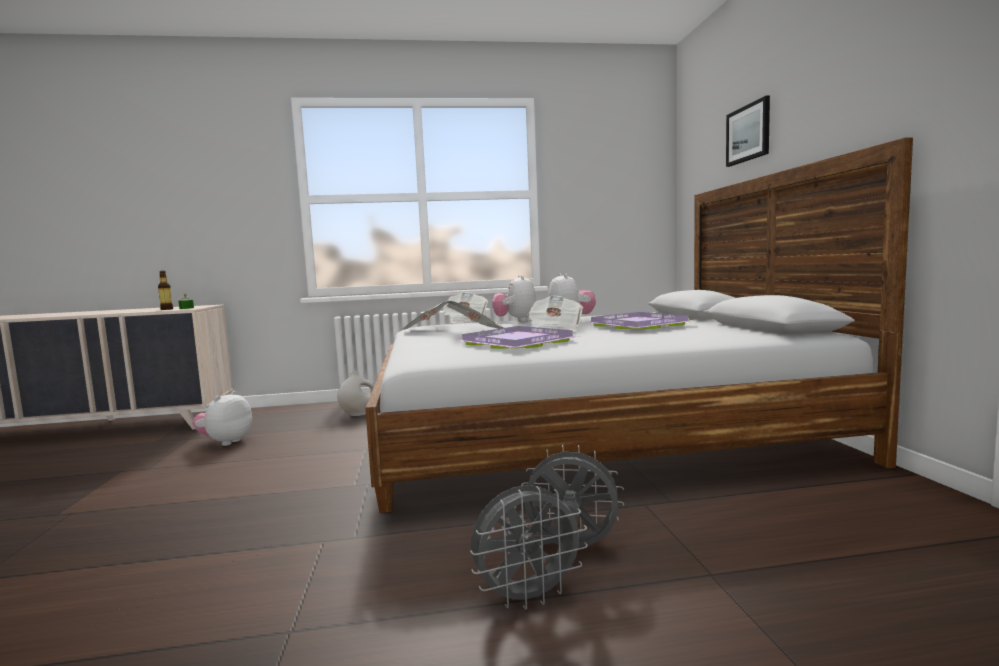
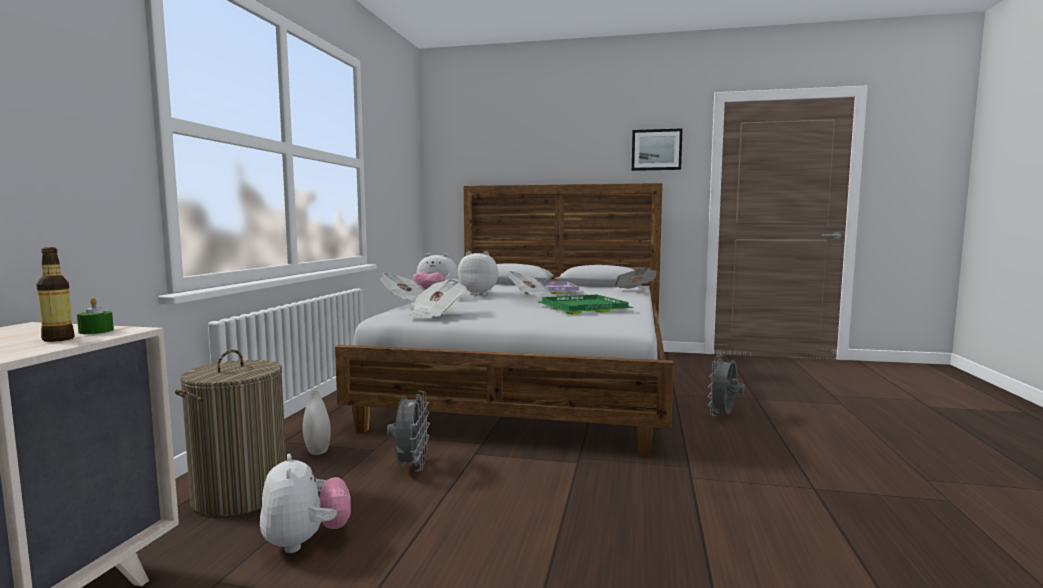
camera: 70 degrees left, 0 degrees up
plush toy [192,391,252,446] -> plush toy turned 150 degrees counterclockwise [260,453,351,553]
newspaper [446,301,504,329] -> newspaper moved to [614,268,657,289]
purple tray [455,326,578,349] -> green tray [539,295,634,314]
grey fan [470,485,588,610] -> grey fan moved to [387,391,430,472]
picture [726,96,770,167] -> picture moved to [632,128,683,171]
none -> laundry basket [175,350,286,516]

